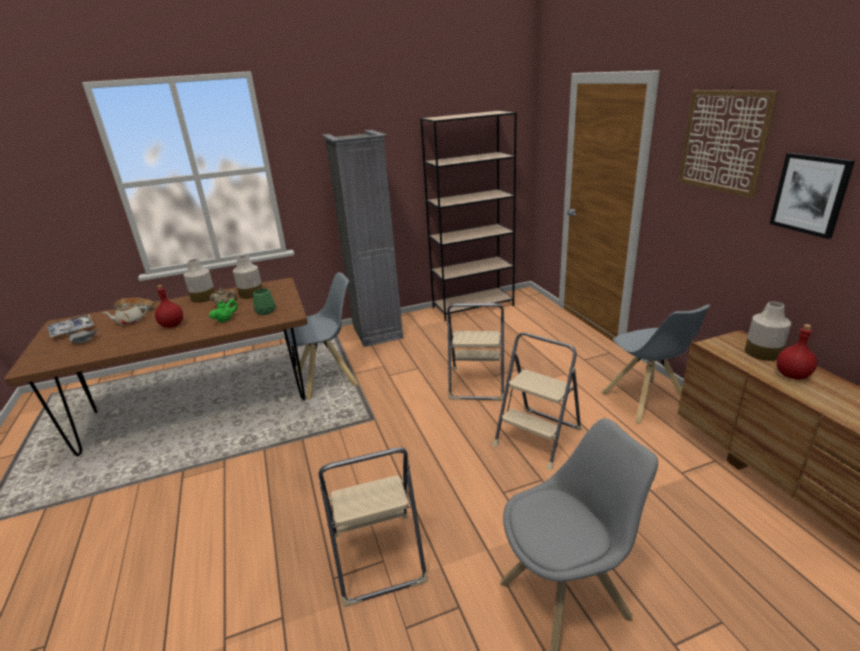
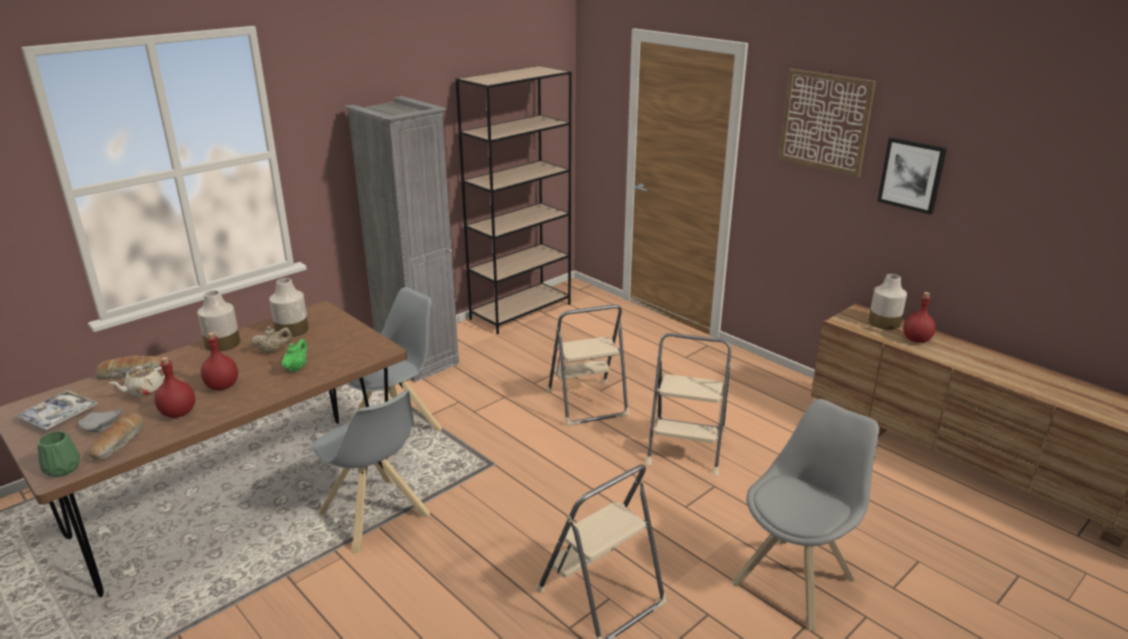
camera: 25 degrees left, 0 degrees up
green vase [253,289,276,315] -> green vase moved to [37,431,80,477]
grey chair [602,304,710,424] -> grey chair moved to [312,390,430,553]
none -> bread [89,413,143,461]
none -> red bottle [154,357,195,418]

